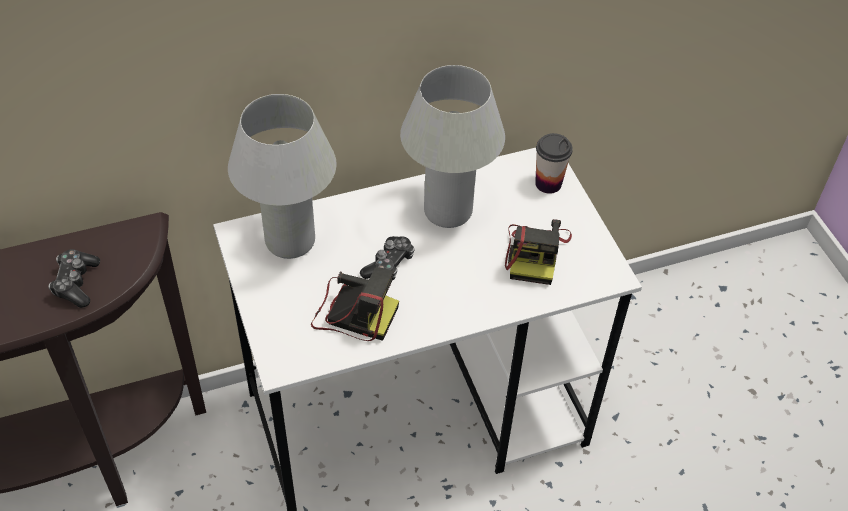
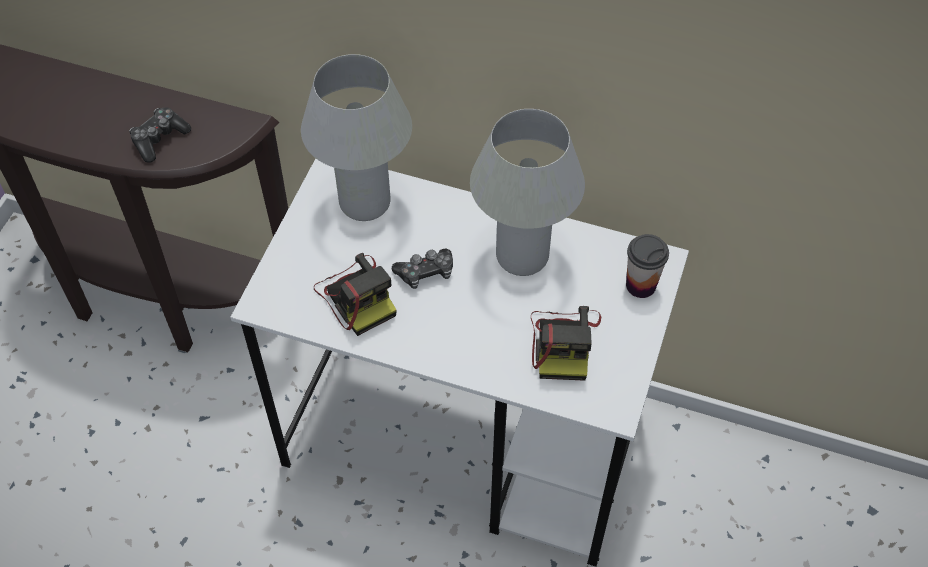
camera: 40 degrees right, 5 degrees up
camera [505,219,572,285] -> camera turned 45 degrees counterclockwise [531,306,601,381]

